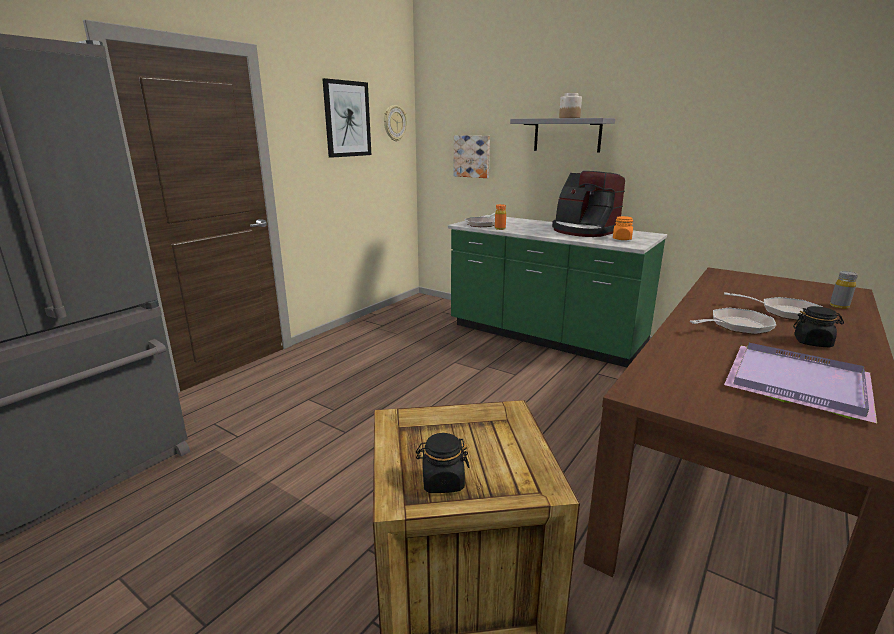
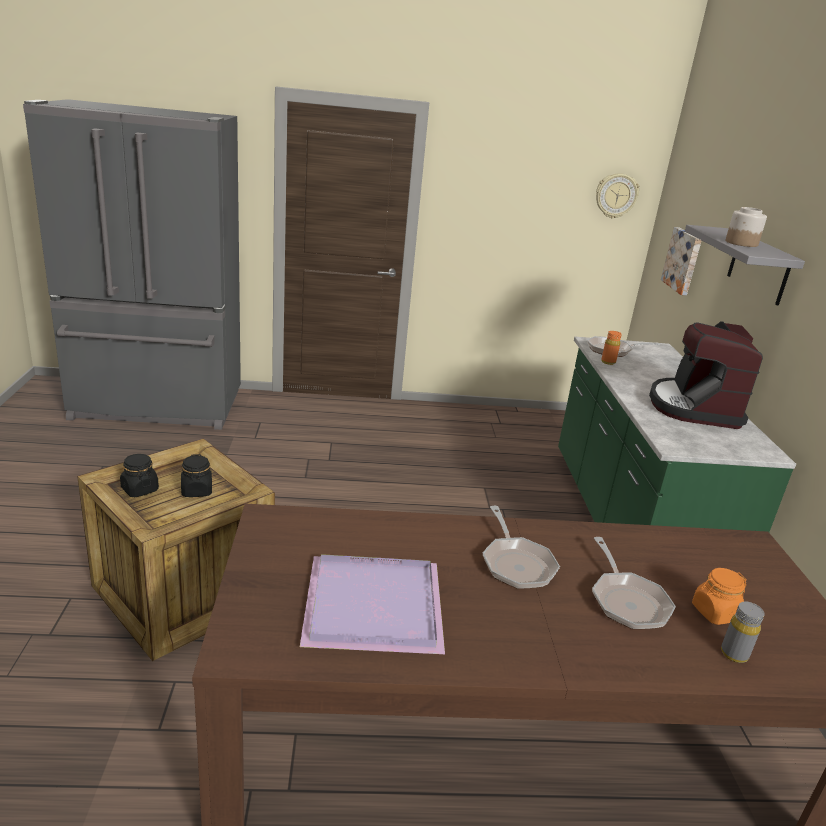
camera: 50 degrees right, 5 degrees up
picture [323,78,371,158] -> none
orange jar [613,216,633,240] -> orange jar moved to [692,568,746,625]
frying pan [690,308,776,335] -> frying pan turned 45 degrees clockwise [483,506,560,589]
black jar [793,306,844,347] -> black jar moved to [181,454,212,497]

